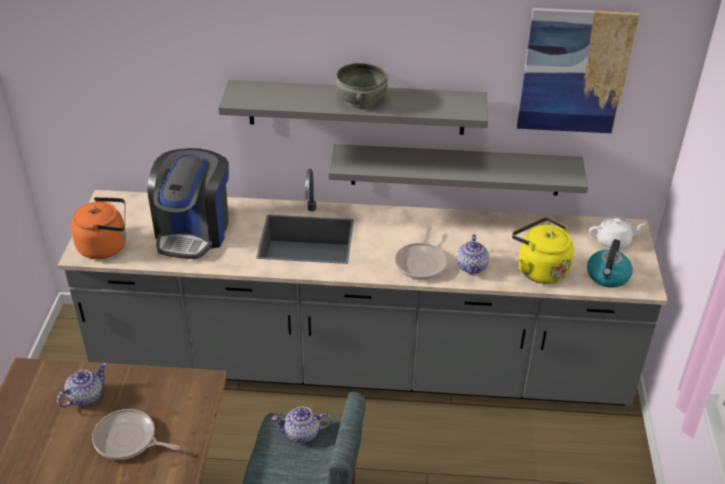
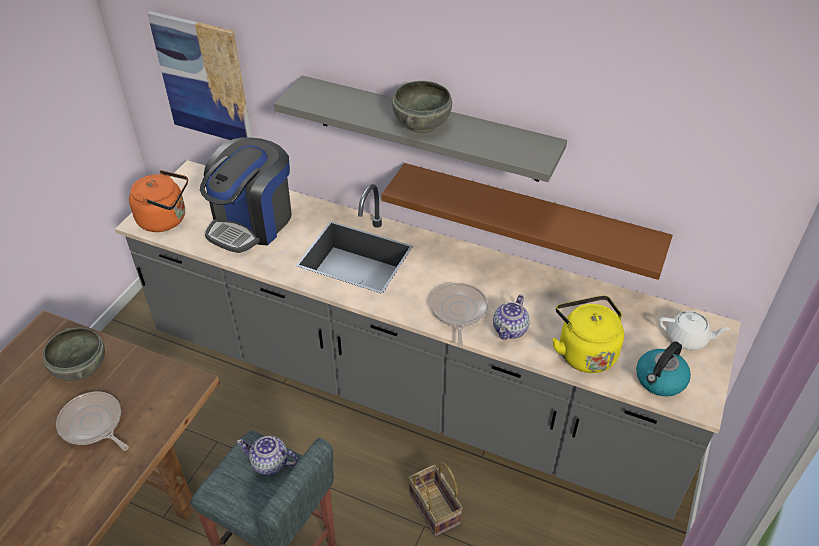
camera: 20 degrees right, 5 degrees up
teapot [57,362,106,407] -> grey bowl [43,327,105,381]
grey shelf [328,144,588,196] -> brown shelf [381,163,673,280]
frying pan [395,225,447,280] -> frying pan turned 150 degrees clockwise [430,283,488,347]
picture [517,8,639,134] -> picture moved to [147,11,252,140]
none -> basket [408,462,463,537]

